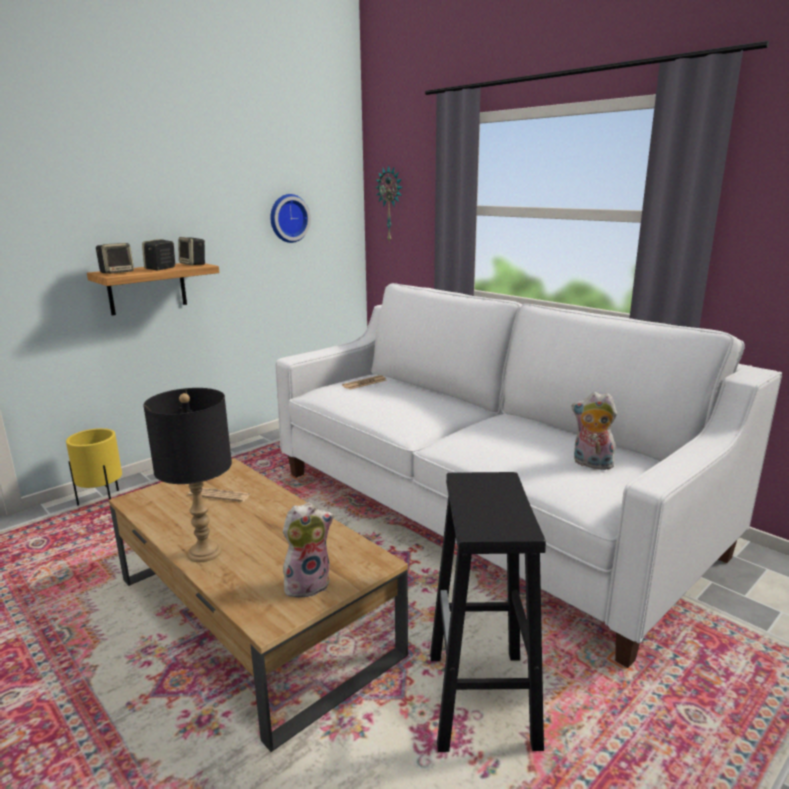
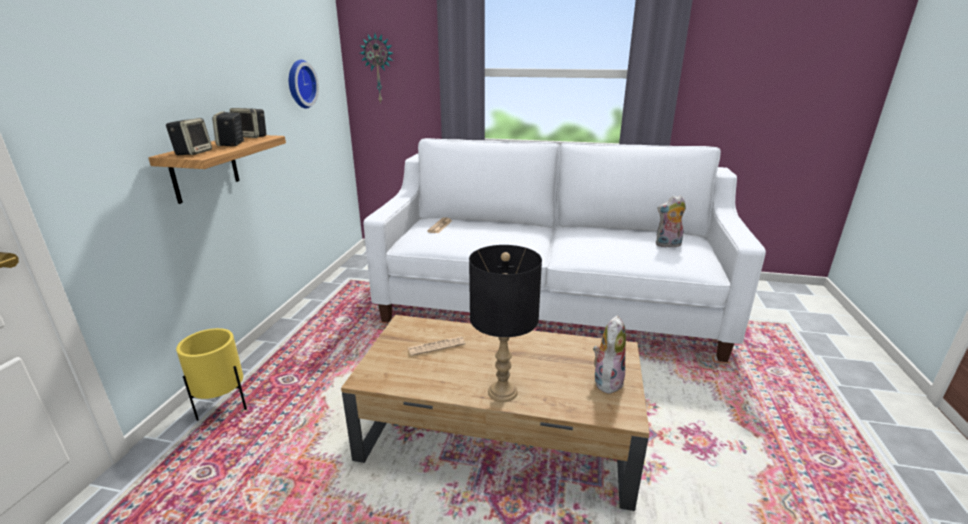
camera: 35 degrees left, 5 degrees up
black stool [430,472,546,752] -> none

